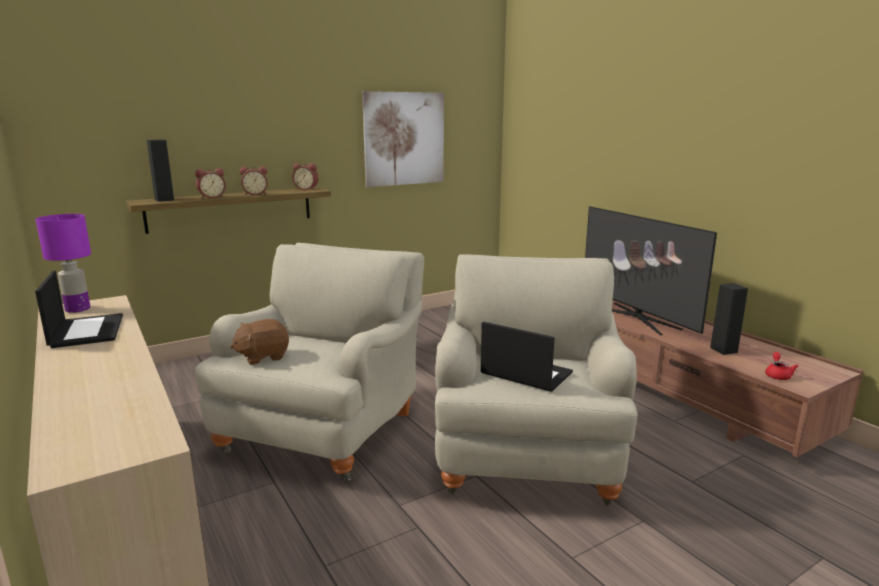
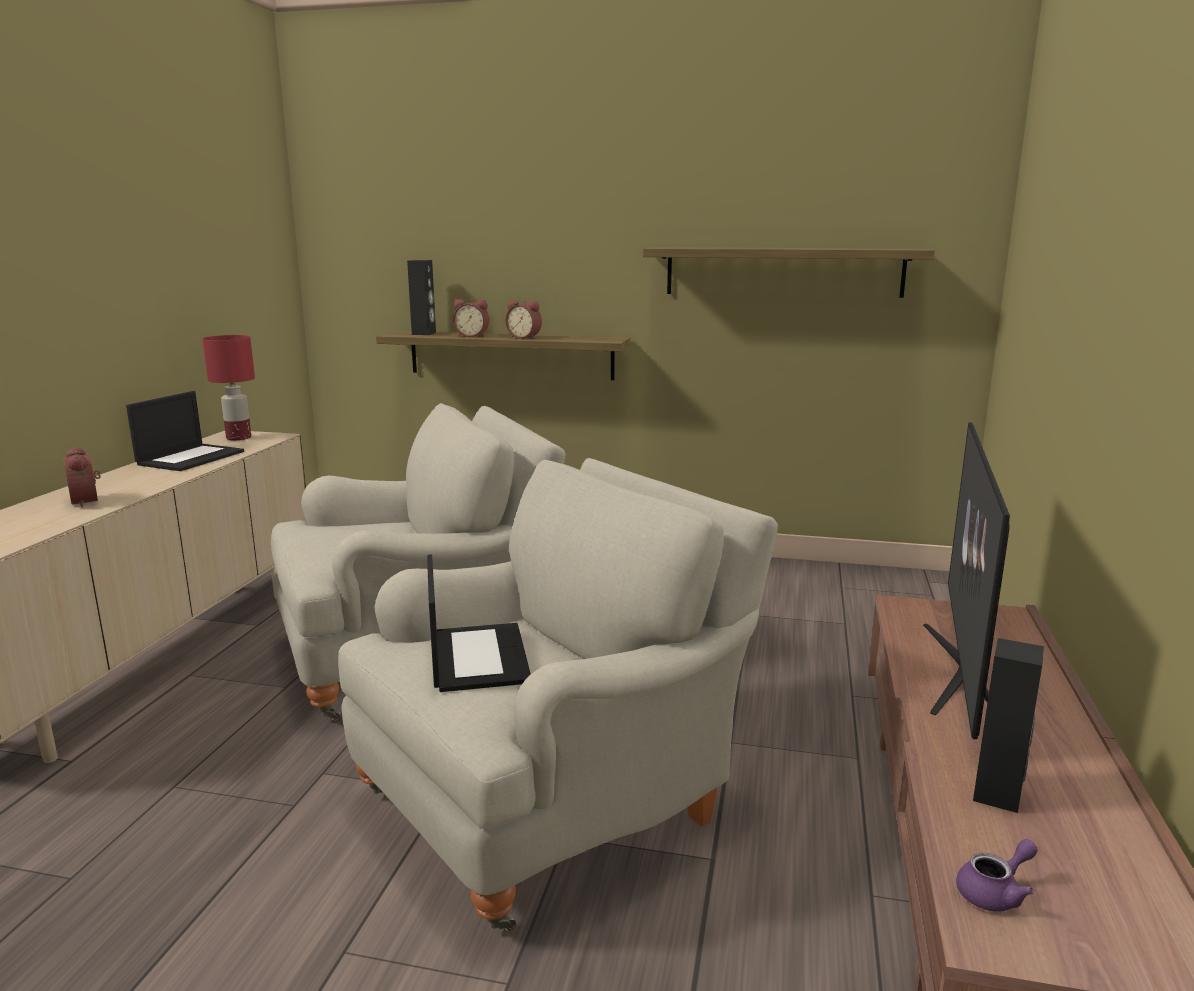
camera: 45 degrees right, 0 degrees up
purple table lamp [35,214,91,313] -> red table lamp [203,335,255,440]
brown plush toy [230,319,289,365] -> none
alarm clock [292,163,319,190] -> alarm clock moved to [63,447,101,507]
picture [362,91,444,187] -> shelf [643,247,935,298]
red teapot [765,352,798,380] -> purple teapot [956,839,1038,912]

